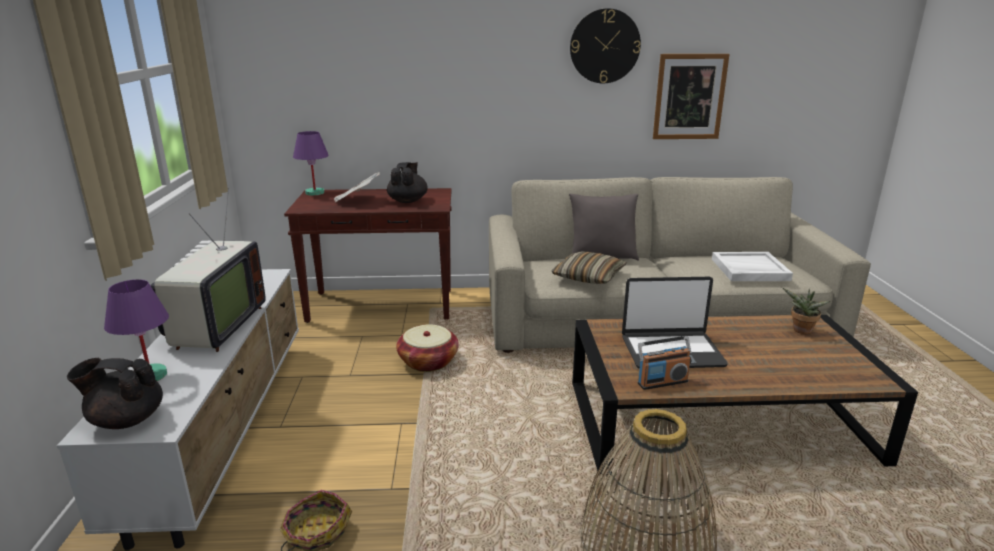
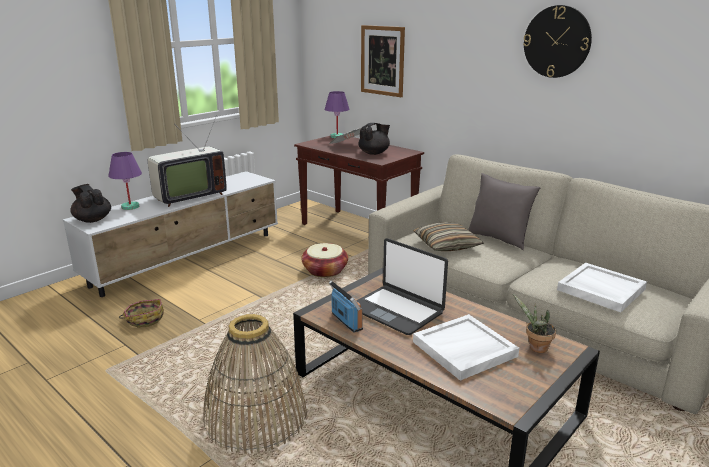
camera: 45 degrees right, 0 degrees up
radio [638,336,691,390] -> radio turned 150 degrees counterclockwise [329,281,363,333]
picture [653,54,729,139] -> picture moved to [361,25,405,97]
none -> white tray [413,314,519,381]

